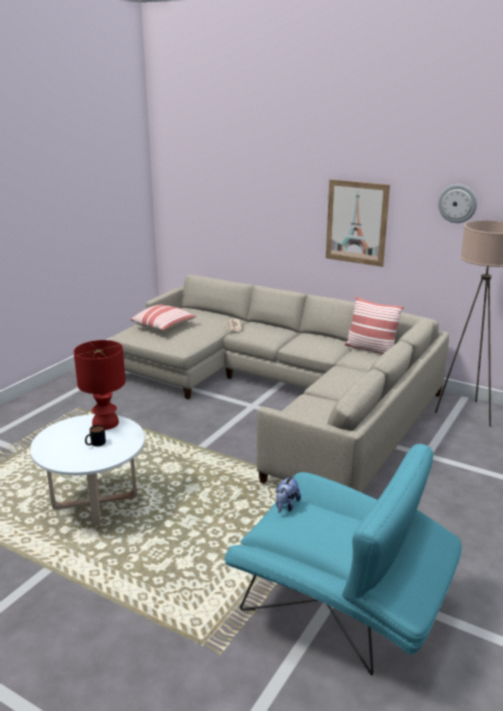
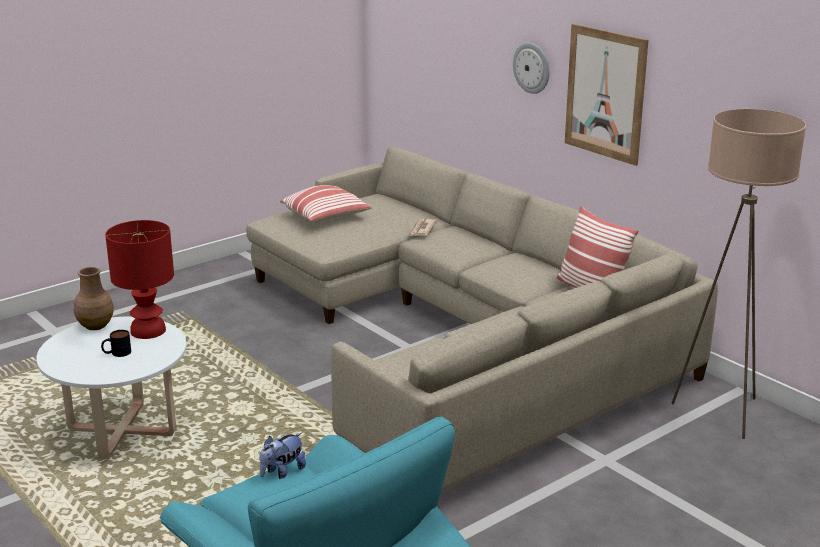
camera: 20 degrees right, 0 degrees up
wall clock [438,184,477,223] -> wall clock moved to [513,43,549,94]
none -> brown vase [74,267,114,330]

